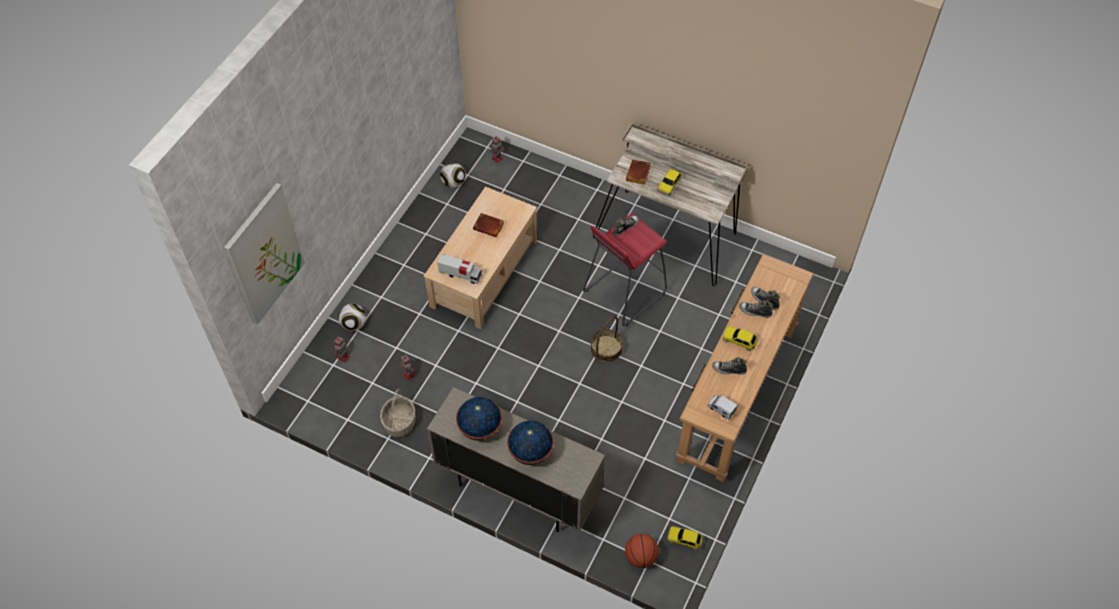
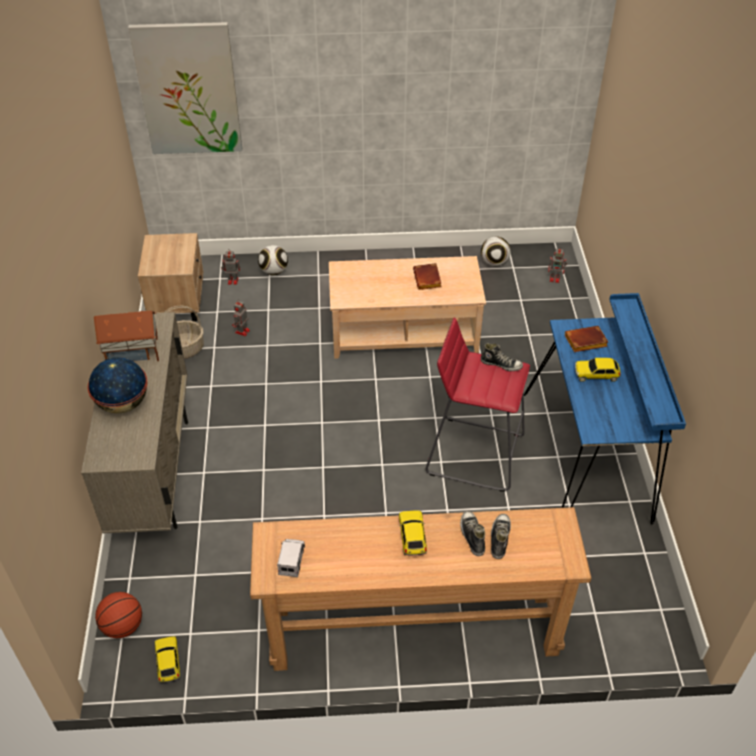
camera: 60 degrees right, 10 degrees down
toy truck [437,254,482,284] -> none
globe [456,397,502,441] -> toy house [94,311,159,361]
basket [590,316,623,362] -> none
beige desk [593,123,749,286] -> blue desk [524,293,686,525]
shoe [712,357,747,375] -> none
none -> beige nightstand [138,233,204,322]

